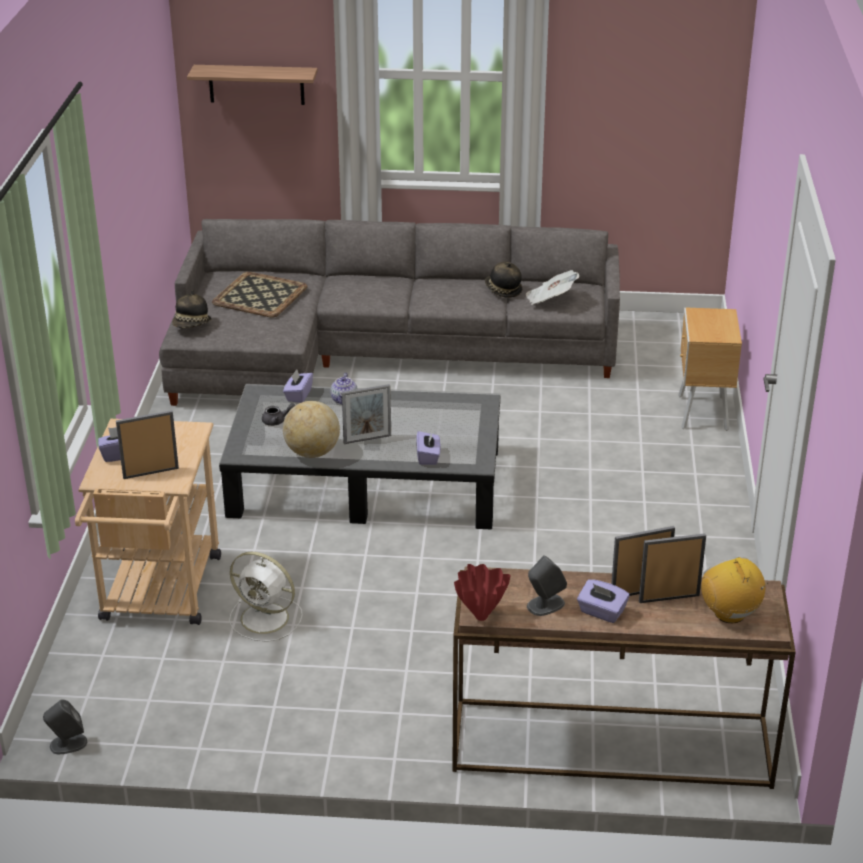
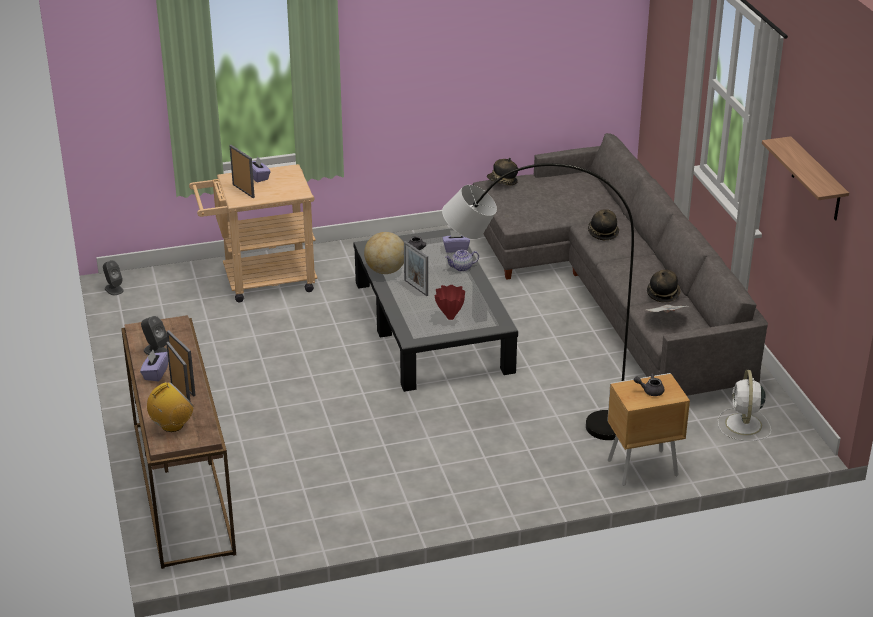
camera: 70 degrees right, 0 degrees up
shelf [187,65,318,105] -> shelf moved to [762,136,849,221]
tray [212,272,308,318] -> none
white fan [229,552,302,642] -> white fan moved to [718,370,771,441]
purple tissue box [416,431,441,465] -> none
red vase [454,564,511,621] -> red vase moved to [435,285,465,320]
none -> grey floor lamp [442,163,634,440]
none -> hat [588,209,619,240]
none -> grey teapot [634,373,664,396]

